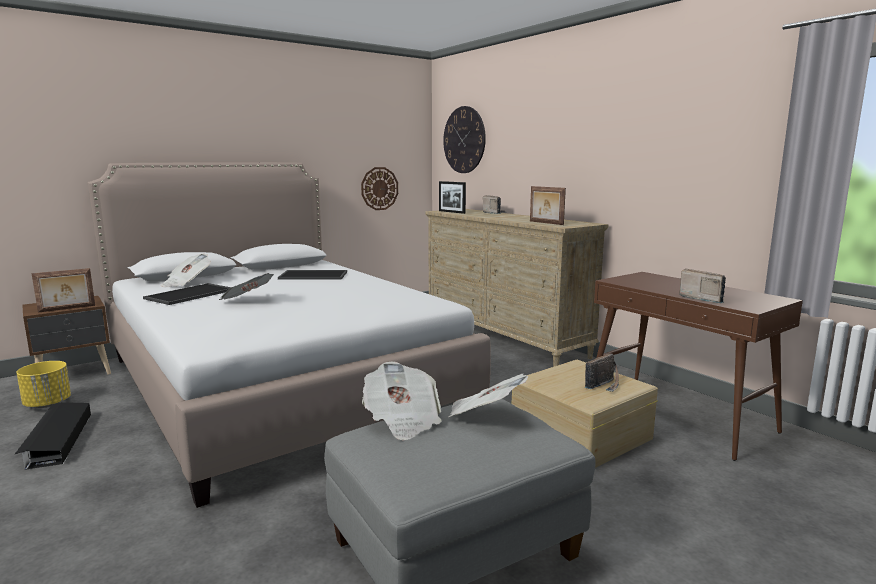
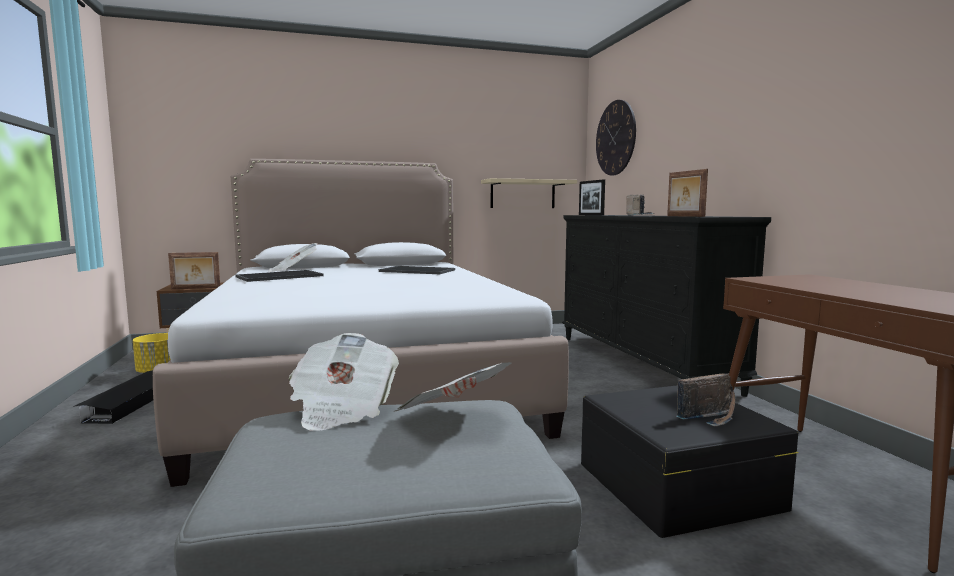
camera: 20 degrees right, 5 degrees down
newspaper [219,273,274,300] -> none
wall clock [361,167,398,210] -> beige shelf [481,178,577,208]
beige dresser [425,209,608,367] -> black dresser [562,215,771,397]
beige storage box [512,360,658,468] -> black storage box [581,385,799,538]
radio [679,269,726,303] -> none

